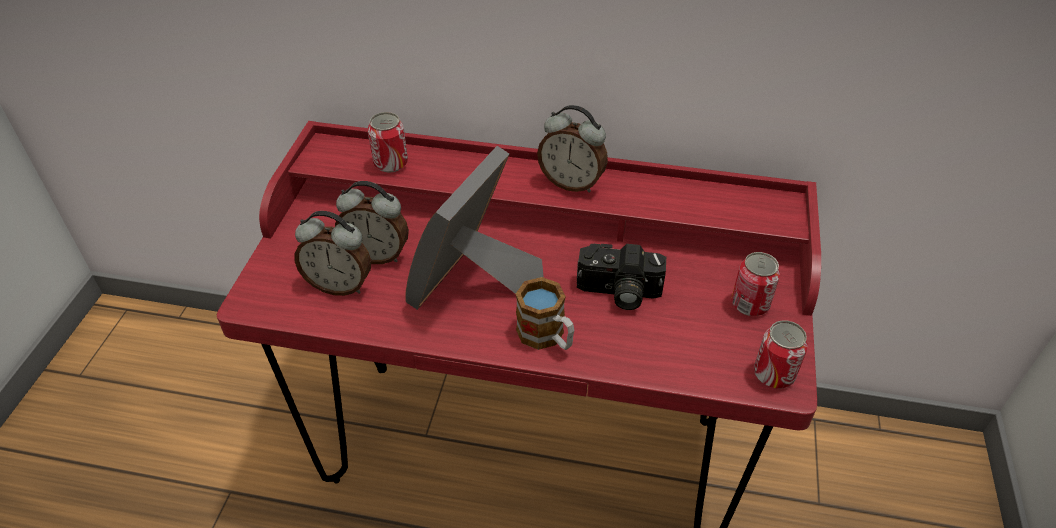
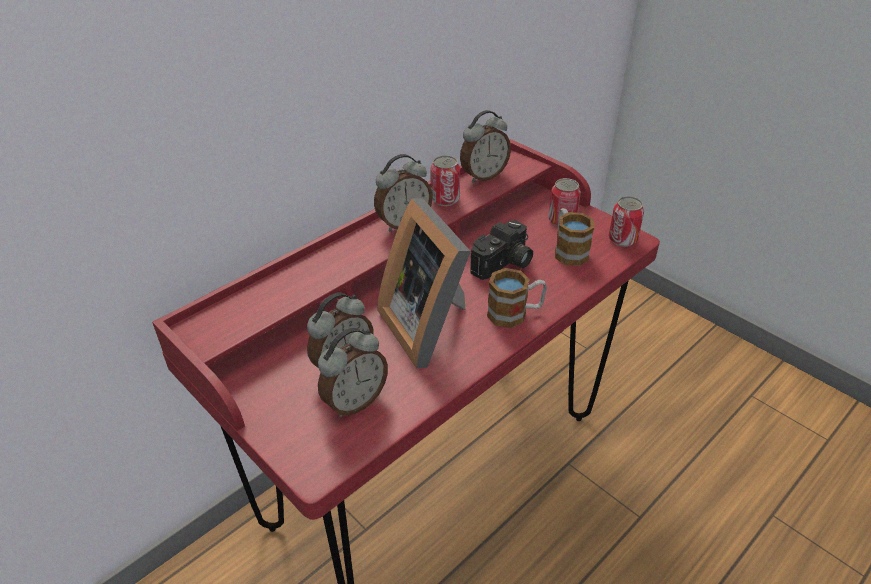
camera: 55 degrees left, 5 degrees down
can [368,112,408,173] -> can moved to [430,155,460,206]
none -> alarm clock [460,110,511,183]
none -> mug [555,208,595,266]

